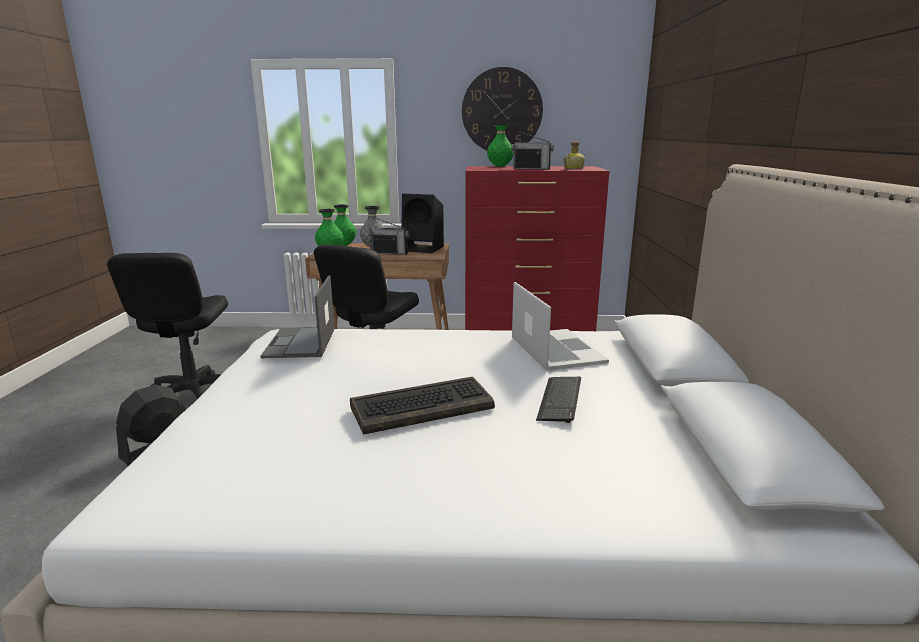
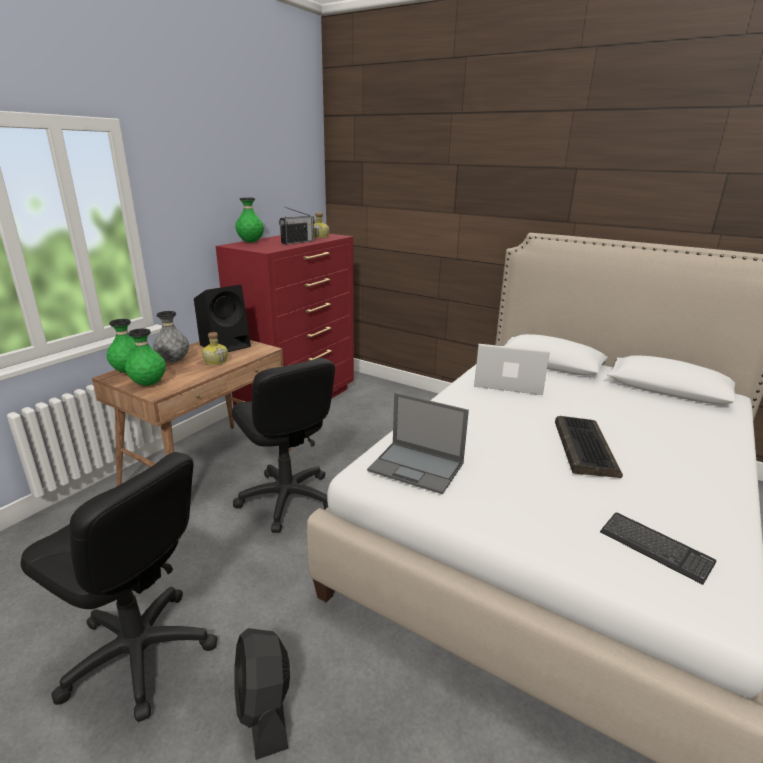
camera: 60 degrees left, 5 degrees up
radio [369,218,409,255] -> bottle [202,332,228,365]
wall clock [462,67,543,150] -> none
keyboard [536,377,581,423] -> keyboard moved to [600,512,716,585]

